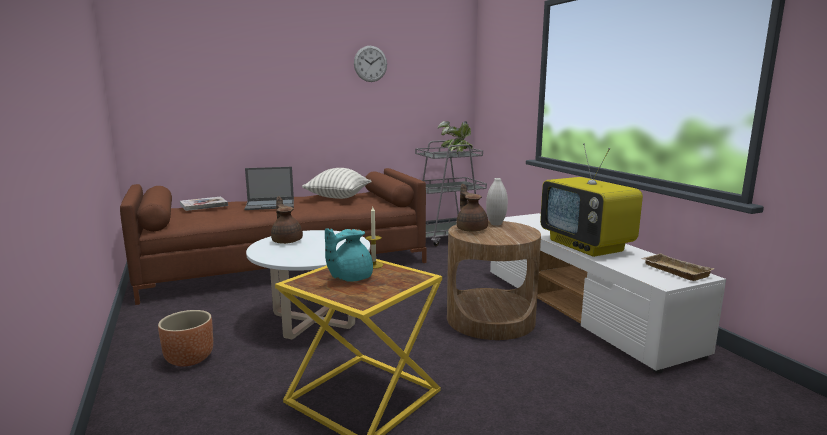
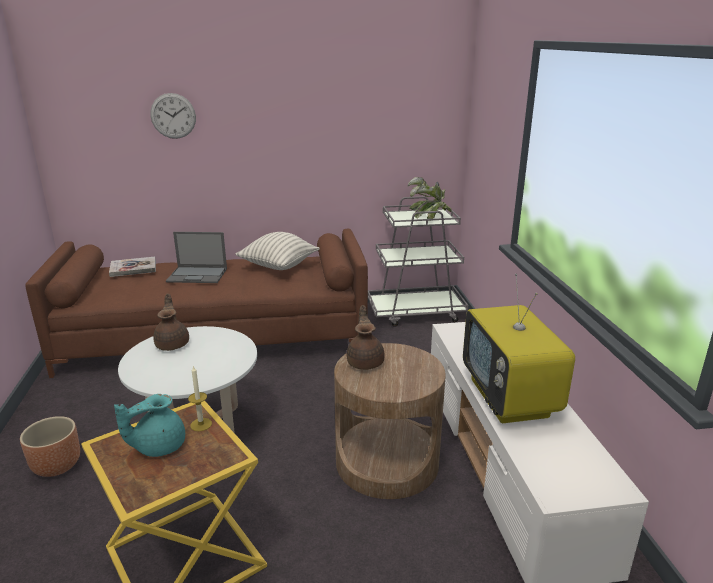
camera: 15 degrees right, 10 degrees up
wall clock [354,46,387,82] -> wall clock moved to [150,93,196,139]
white vase [486,178,508,226] -> none
beige tray [641,253,715,281] -> none

